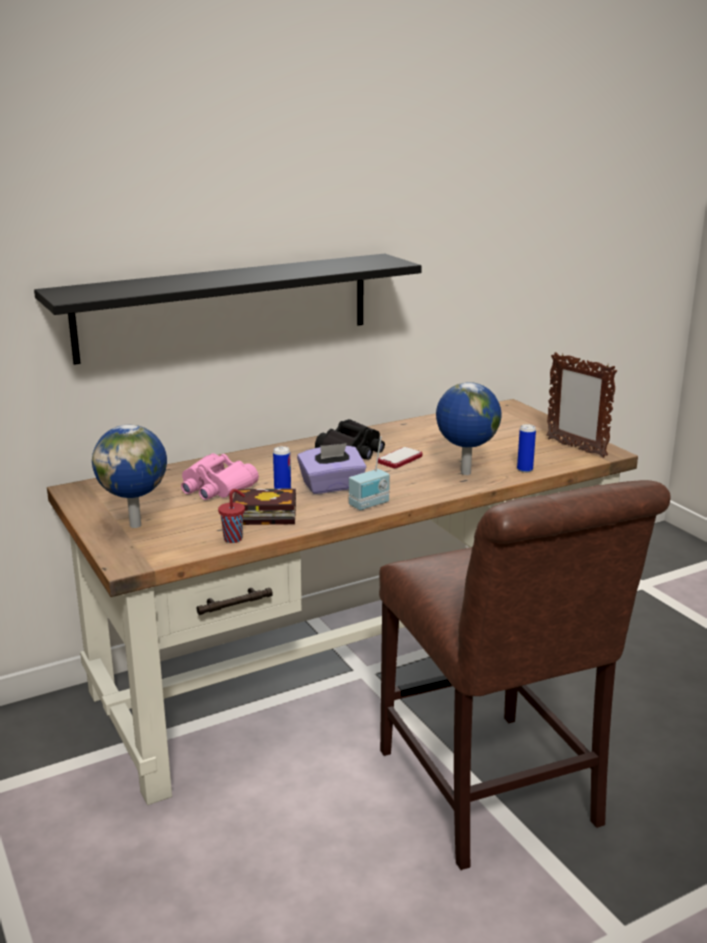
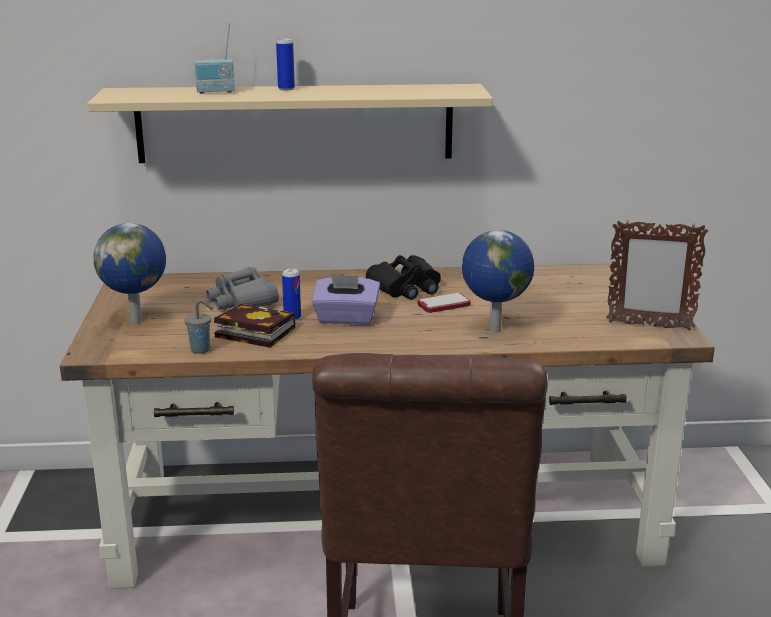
camera: 25 degrees right, 0 degrees up
black shelf [34,254,422,365] -> beige shelf [87,84,493,163]
pink binoculars [181,453,259,500] -> grey binoculars [206,267,279,310]
red cup [218,489,245,543] -> grey cup [184,300,213,354]
radio [349,437,390,511] -> radio moved to [194,23,234,94]
can [517,424,536,473] -> can moved to [276,38,295,90]
picture frame [546,352,617,458] -> picture frame turned 60 degrees counterclockwise [606,221,708,330]

